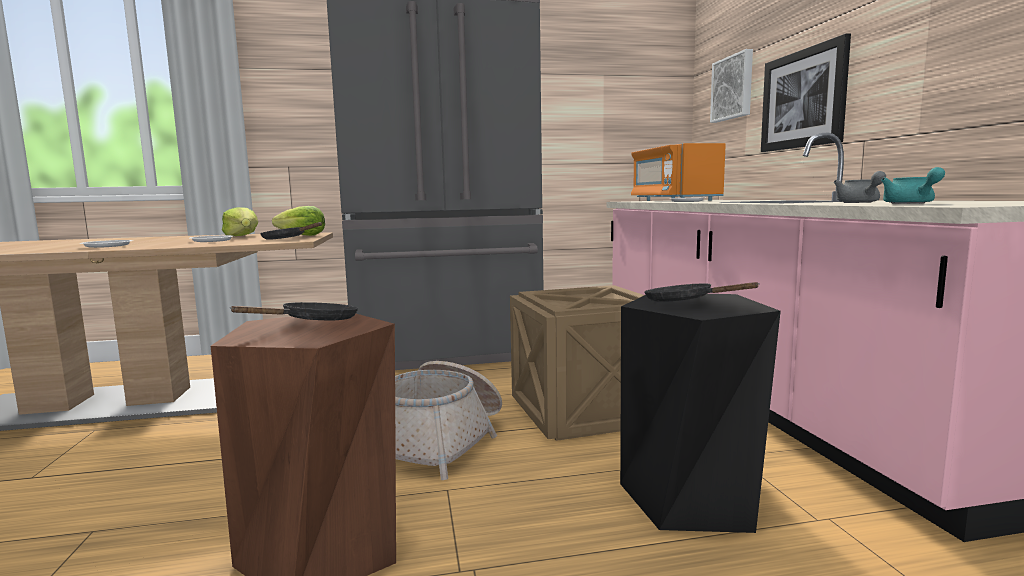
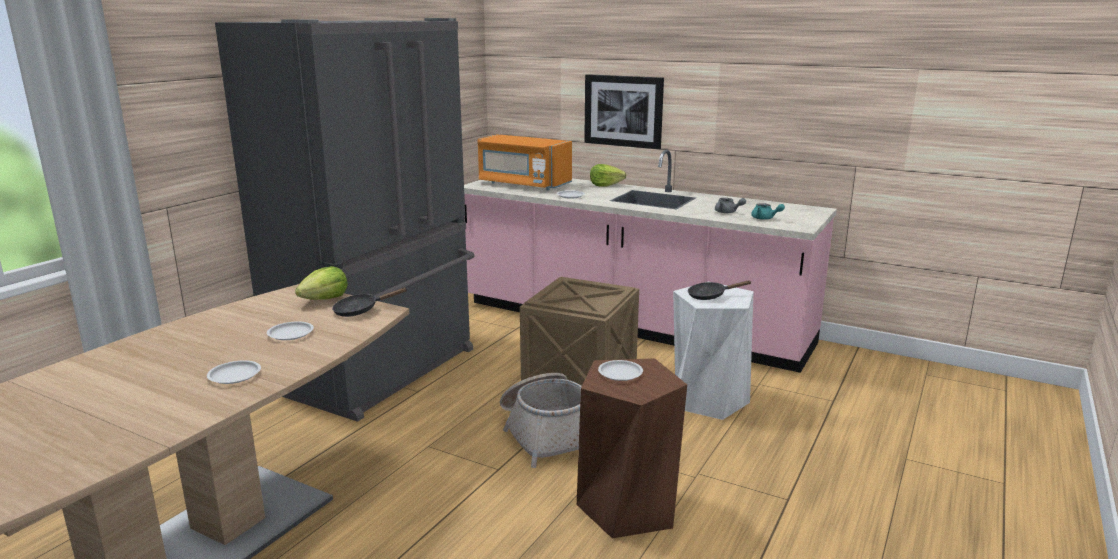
camera: 50 degrees left, 10 degrees up
lettuce [222,207,258,236] -> lettuce moved to [590,164,626,187]
black frying pan [230,302,358,320] -> white plate [598,360,643,381]
black stool [620,294,781,533] -> white stool [673,285,754,420]
picture [710,49,753,123] -> none

